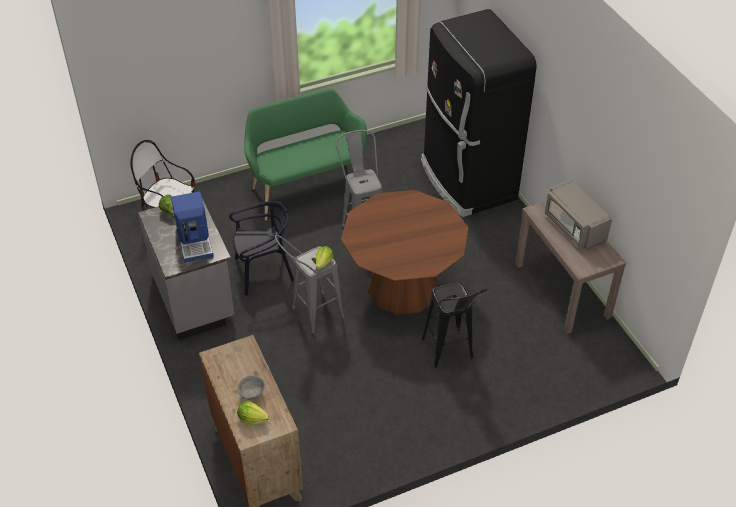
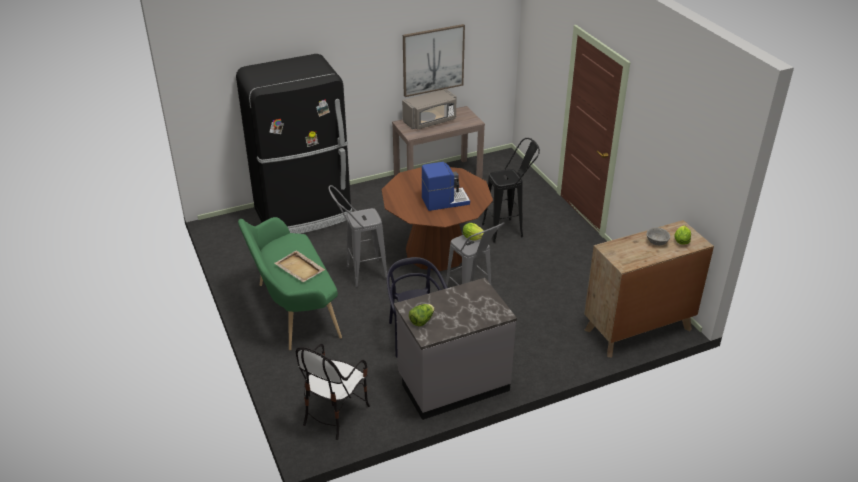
camera: 90 degrees left, 10 degrees down
coffee machine [171,191,214,263] -> coffee machine moved to [421,162,470,211]
none -> beige tray [274,251,325,282]
none -> picture [403,24,465,97]

